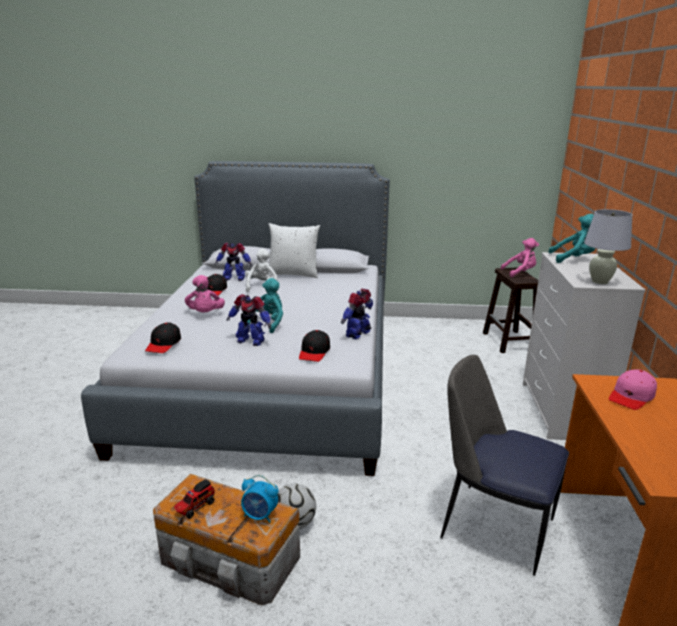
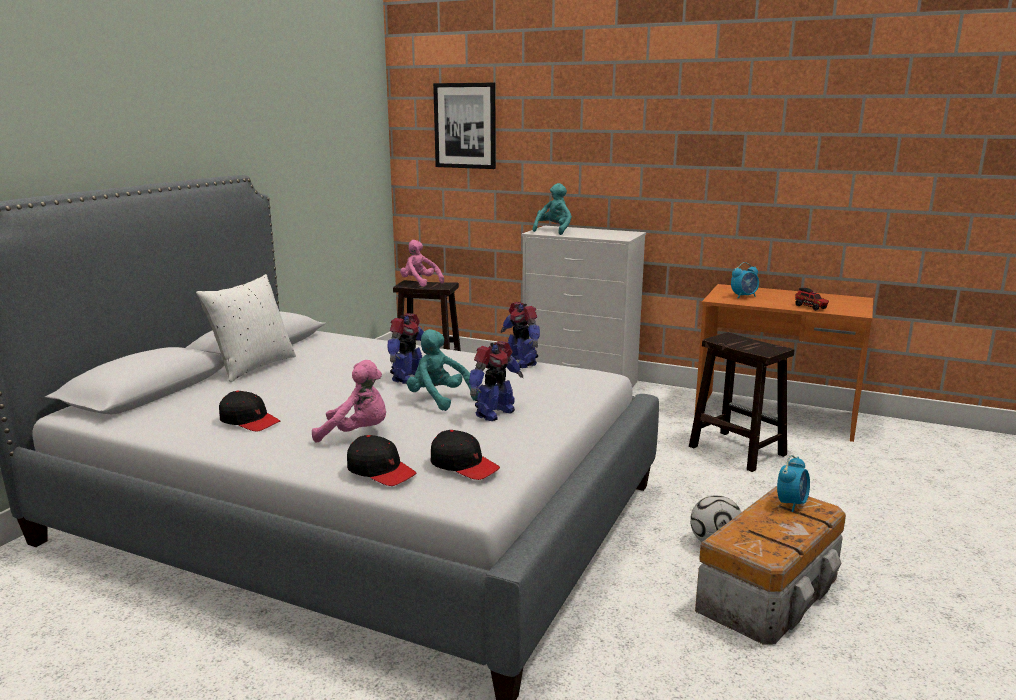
camera: 70 degrees left, 5 degrees down
toy truck [174,479,215,519] -> toy truck moved to [795,288,829,311]
toy robot [215,243,252,281] -> toy robot moved to [387,313,424,384]
white plush toy [245,248,277,292] -> none
black cap [299,330,330,362] -> black cap moved to [347,435,416,486]
chair [440,355,569,576] -> brown stool [689,332,794,472]
pink plush toy [501,238,539,277] -> pink plush toy turned 60 degrees counterclockwise [400,240,444,287]
white table lamp [584,209,633,284] -> none
pink cap [609,370,657,410] -> alarm clock [731,262,759,299]
none -> picture [433,83,496,169]

